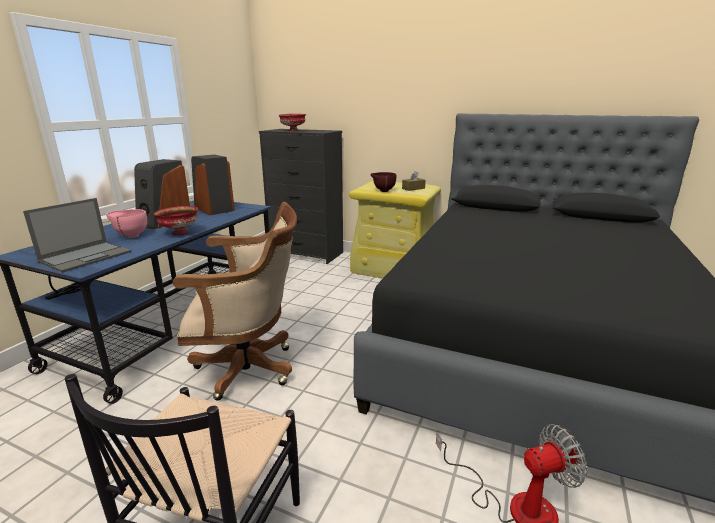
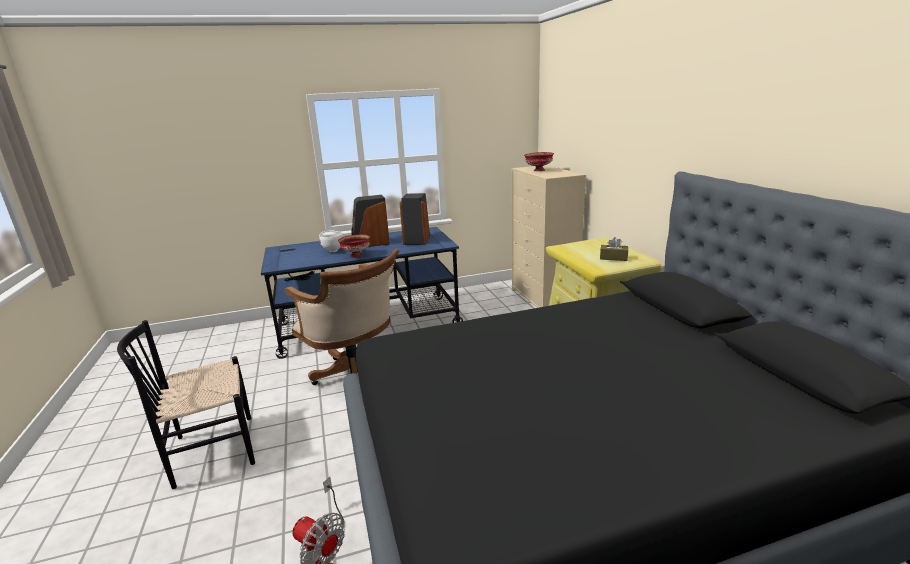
camera: 50 degrees right, 0 degrees up
laptop [23,198,132,272] -> none
pink bowl [106,209,147,238] -> white bowl [319,231,344,252]
black dresser [259,129,343,264] -> beige dresser [512,165,586,308]
brown bowl [371,172,396,192] -> none

